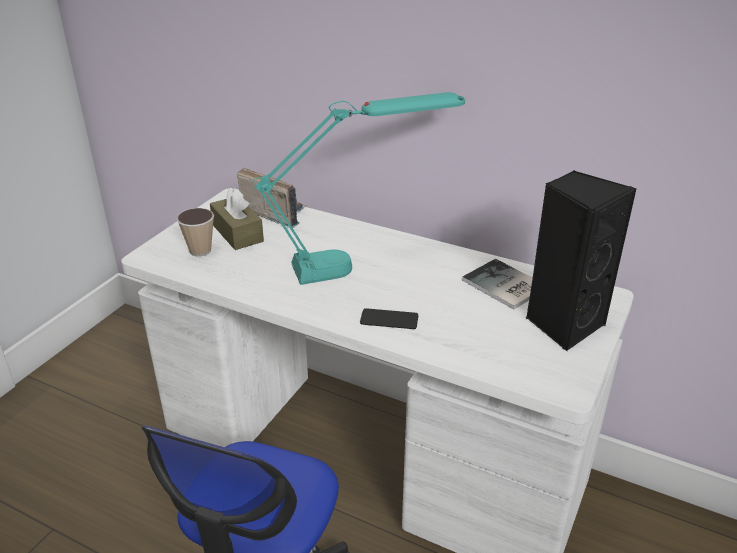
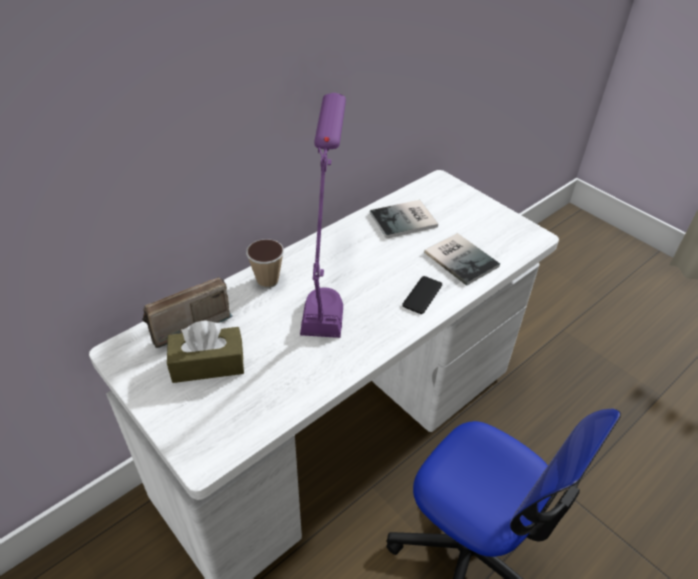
camera: 70 degrees left, 10 degrees up
cup [176,208,214,256] -> cup moved to [246,239,284,288]
turquoise table lamp [253,92,465,285] -> purple table lamp [300,93,346,338]
black speaker [526,170,637,351] -> none
none -> book [424,233,500,286]

